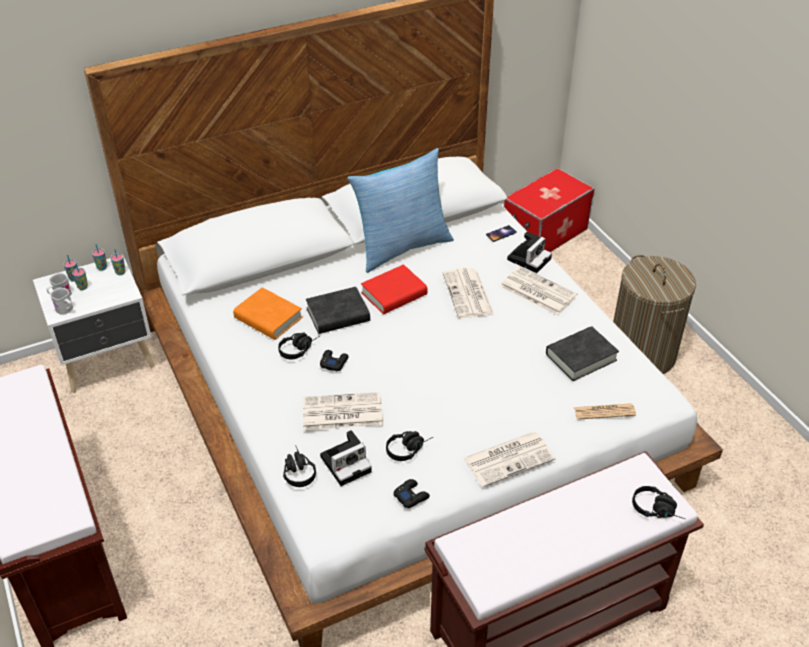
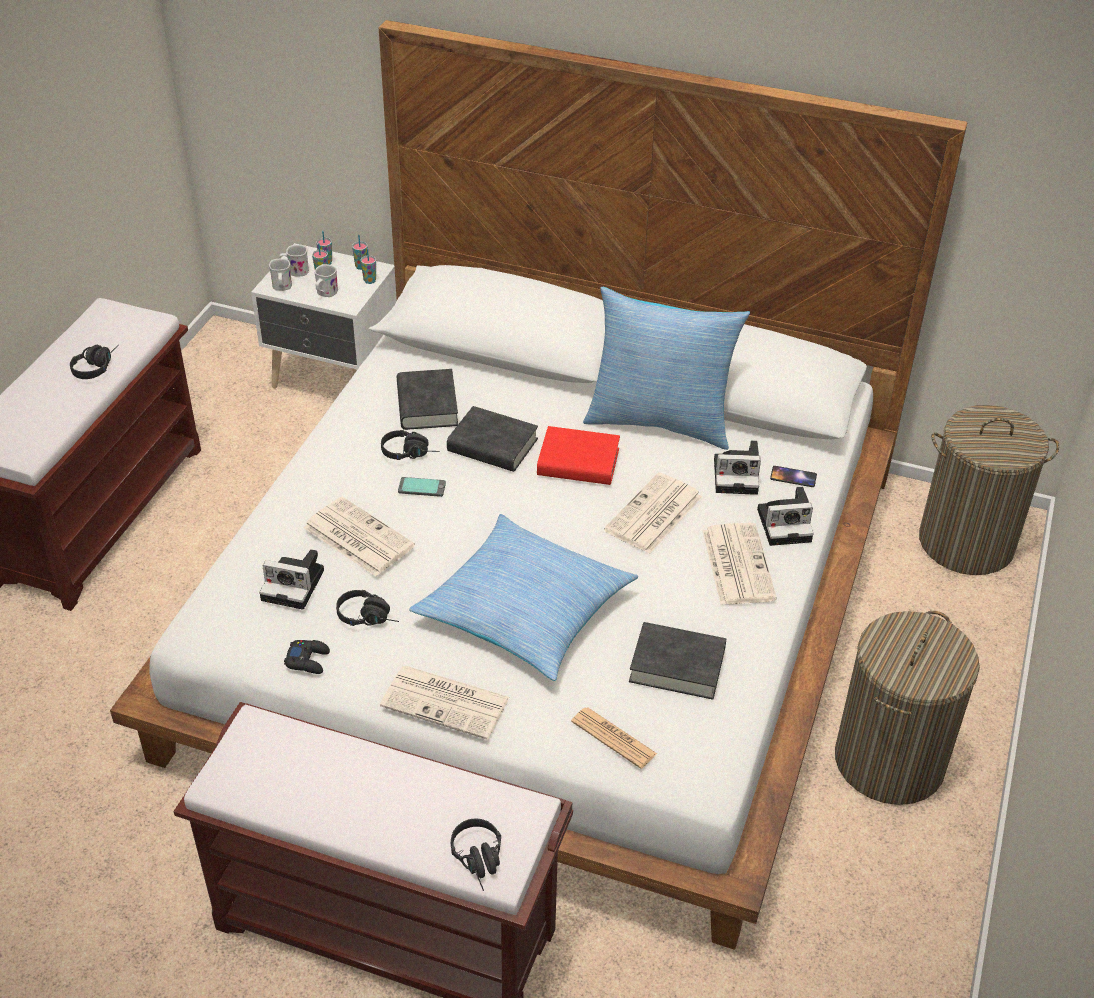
camera: 45 degrees right, 0 degrees up
orange book [233,287,303,340] -> black book [397,369,458,430]
black headphones [283,445,316,487] -> black headphones moved to [70,345,119,379]
black game controller [320,350,349,371] -> phone [398,477,446,497]
storage box [504,168,595,252] -> laundry basket [919,405,1059,575]
none -> white mug [314,264,338,297]
none -> pillow [409,514,638,681]
none -> camera [714,440,761,495]

